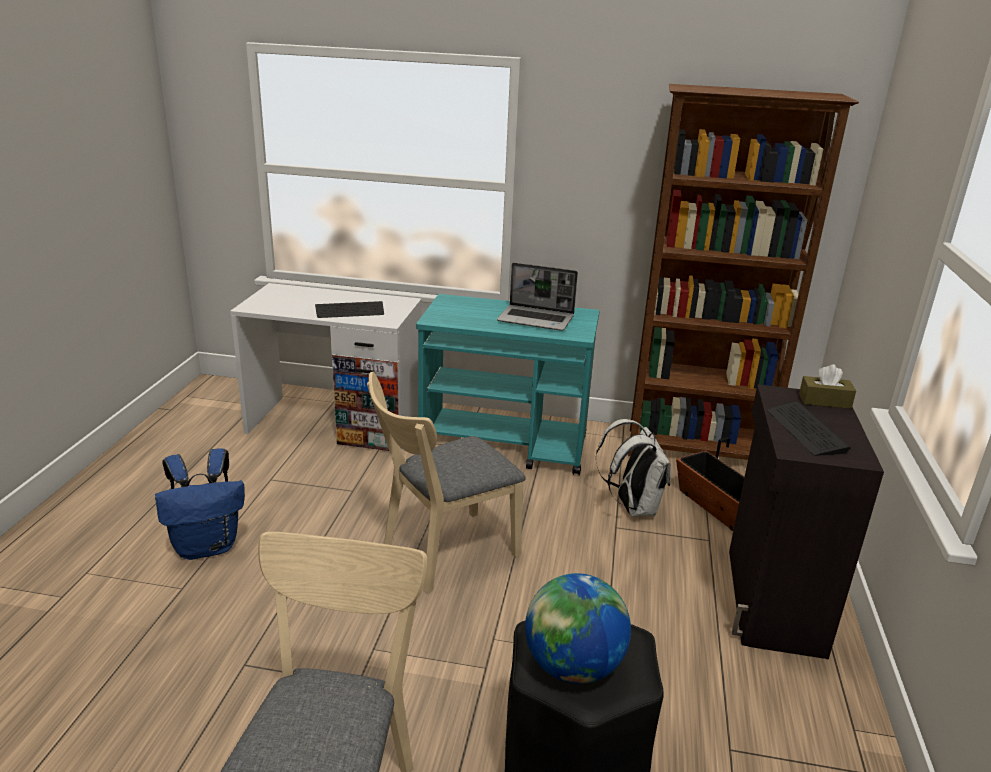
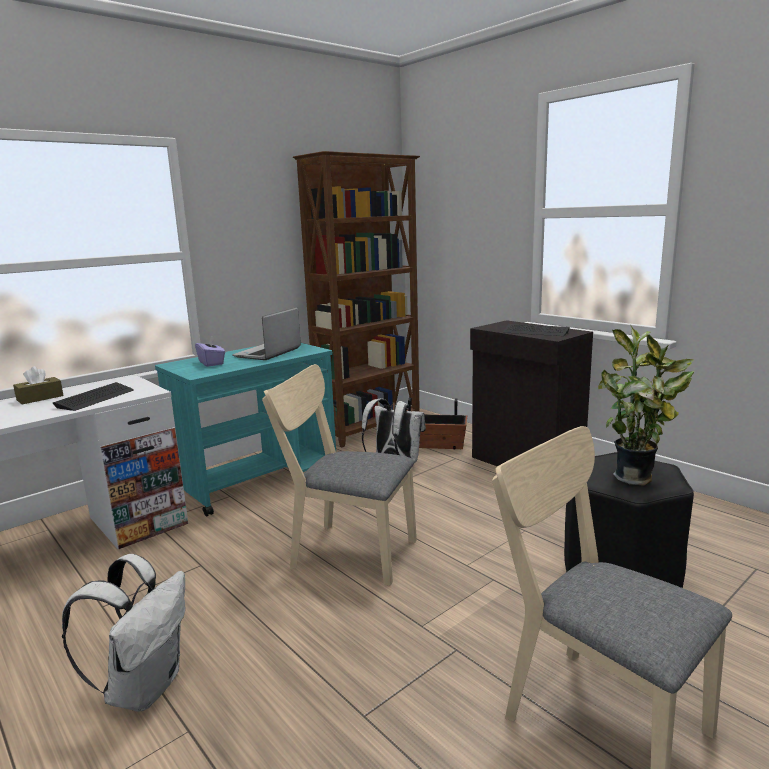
camera: 50 degrees left, 10 degrees down
blue backpack [155,448,245,560] -> white backpack [62,554,185,712]
beige chair [367,372,526,594] -> beige chair turned 105 degrees clockwise [262,364,417,586]
laptop [497,263,578,331] -> laptop turned 150 degrees clockwise [232,307,301,360]
globe [525,573,631,684] -> potted plant [598,324,695,486]
brown tissue box [799,364,856,409] -> brown tissue box moved to [13,366,64,404]
none -> purple tissue box [195,336,225,367]

